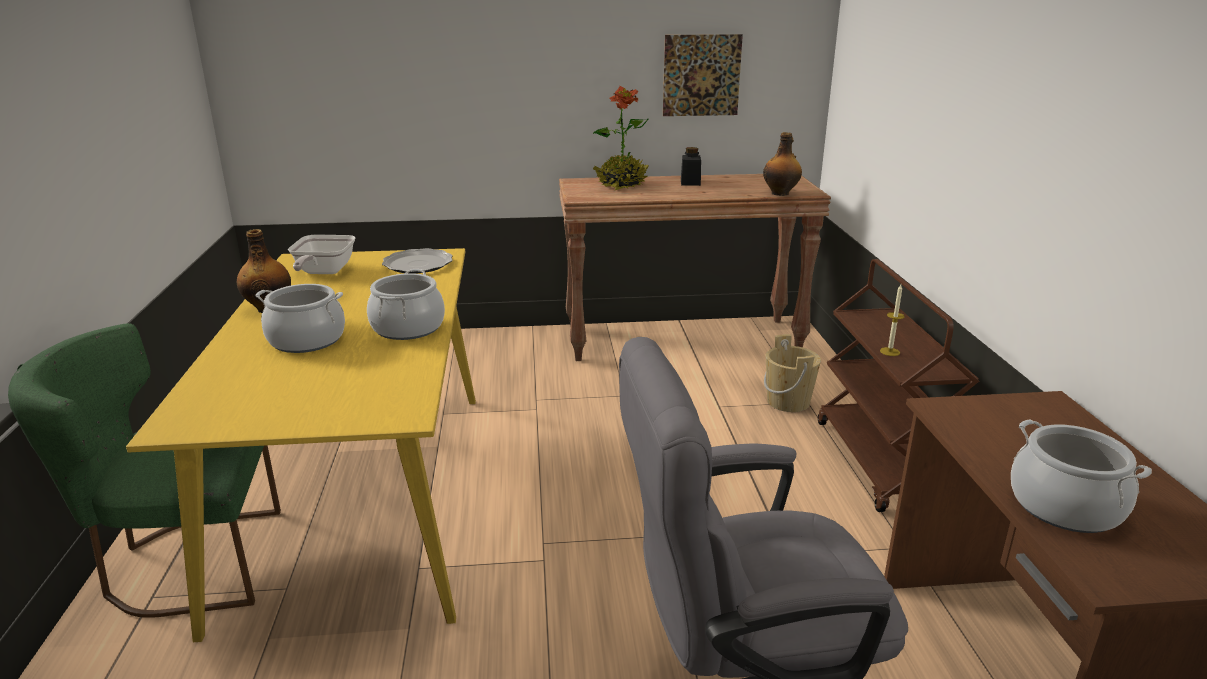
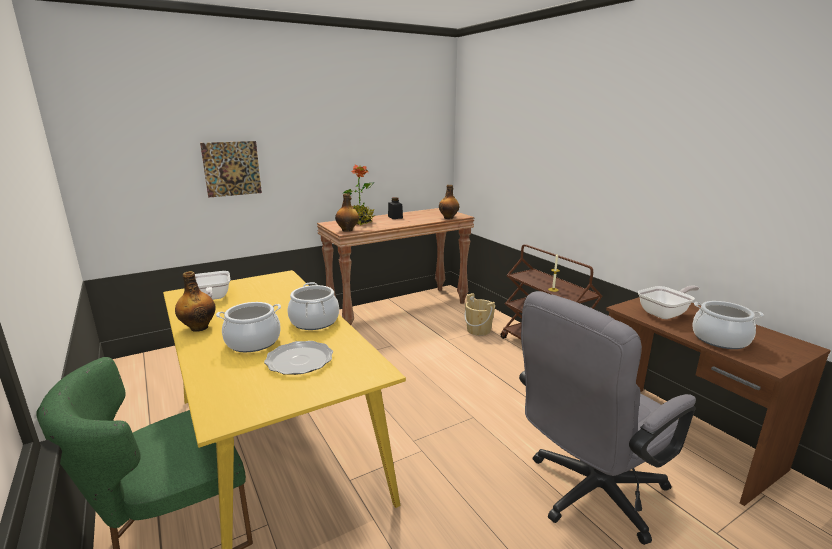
camera: 25 degrees left, 5 degrees down
plate [382,248,453,274] -> plate moved to [264,341,333,375]
picture [663,34,743,116] -> picture moved to [200,141,262,198]
none -> bottle [335,193,359,232]
none -> frying pan [638,285,699,319]

